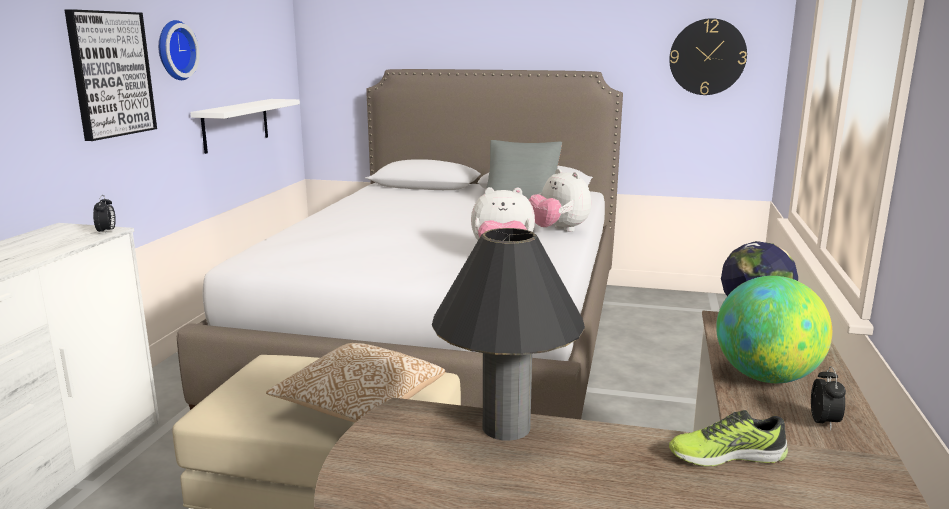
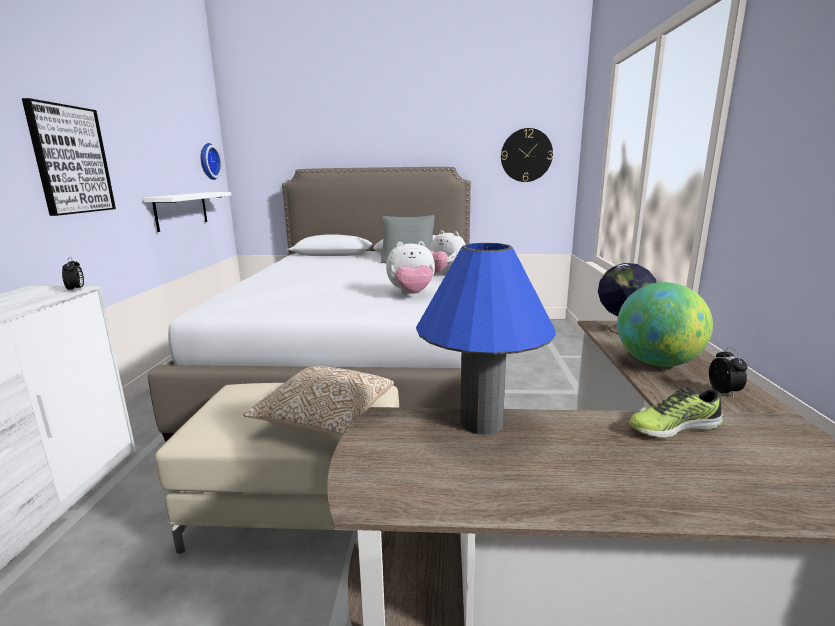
camera: 10 degrees left, 0 degrees up
wall clock [158,20,199,80] -> wall clock moved to [201,143,222,180]
black table lamp [432,228,585,441] -> blue table lamp [416,243,556,435]

